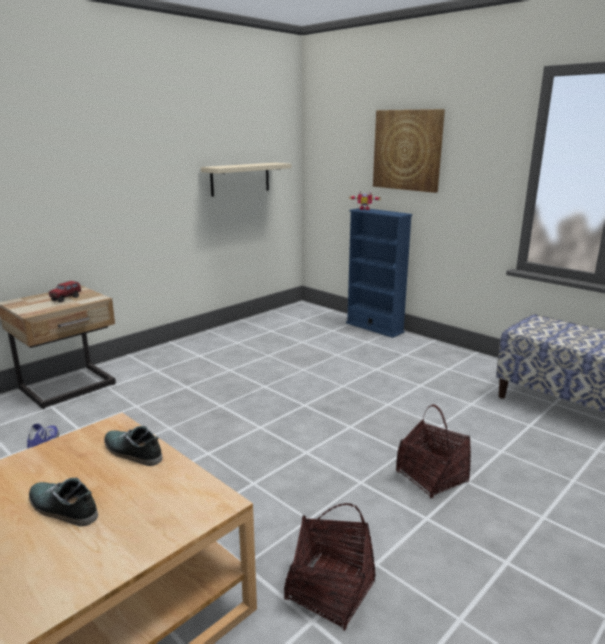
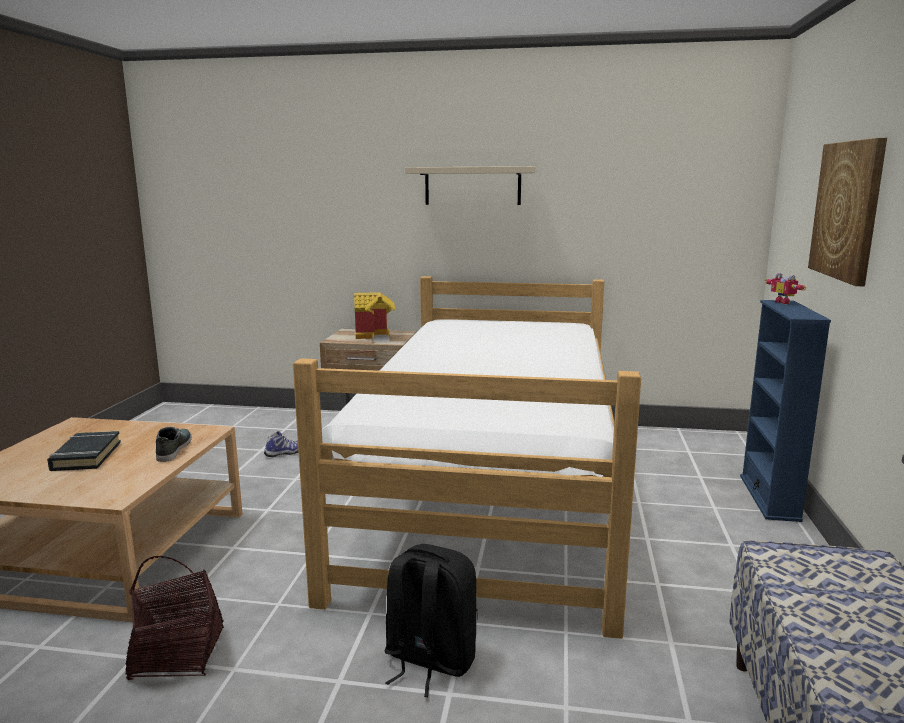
camera: 55 degrees right, 5 degrees down
shoe [29,477,98,526] -> black book [47,431,121,471]
toy truck [49,281,81,303] -> toy house [354,292,395,342]
beige shelf [201,163,291,197] -> beige shelf moved to [405,166,535,205]
basket [396,405,471,498] -> black backpack [385,544,478,697]
none -> bed [293,276,641,639]

